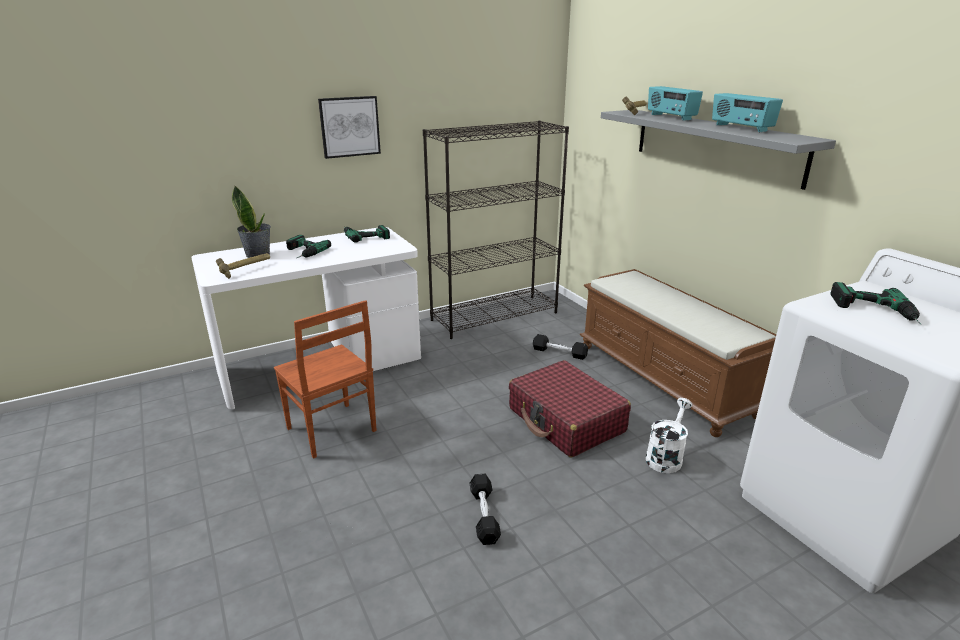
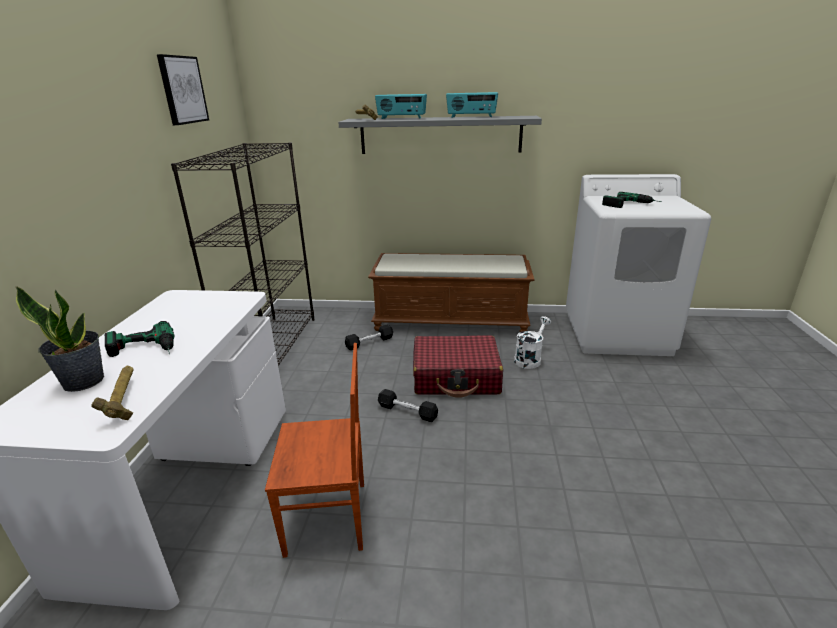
camera: 55 degrees left, 0 degrees up
picture [318,96,381,159] -> picture moved to [157,54,209,125]
power drill [344,225,390,243] -> none
black dumbbell [470,474,501,545] -> black dumbbell moved to [378,389,438,422]
white watering can [646,398,692,473] -> white watering can turned 60 degrees clockwise [514,316,551,369]

